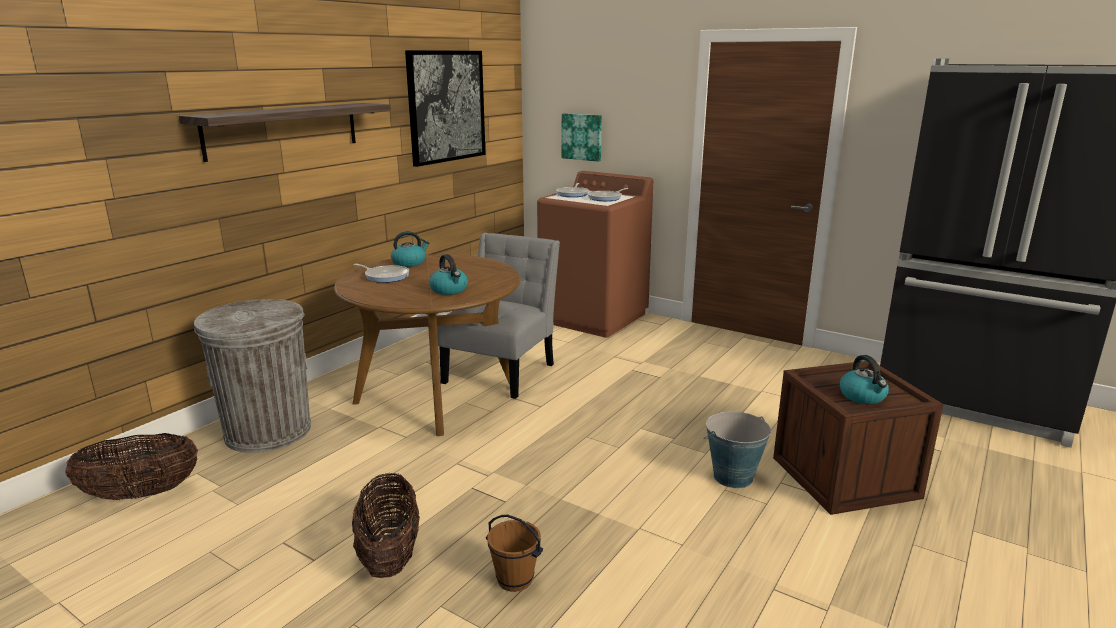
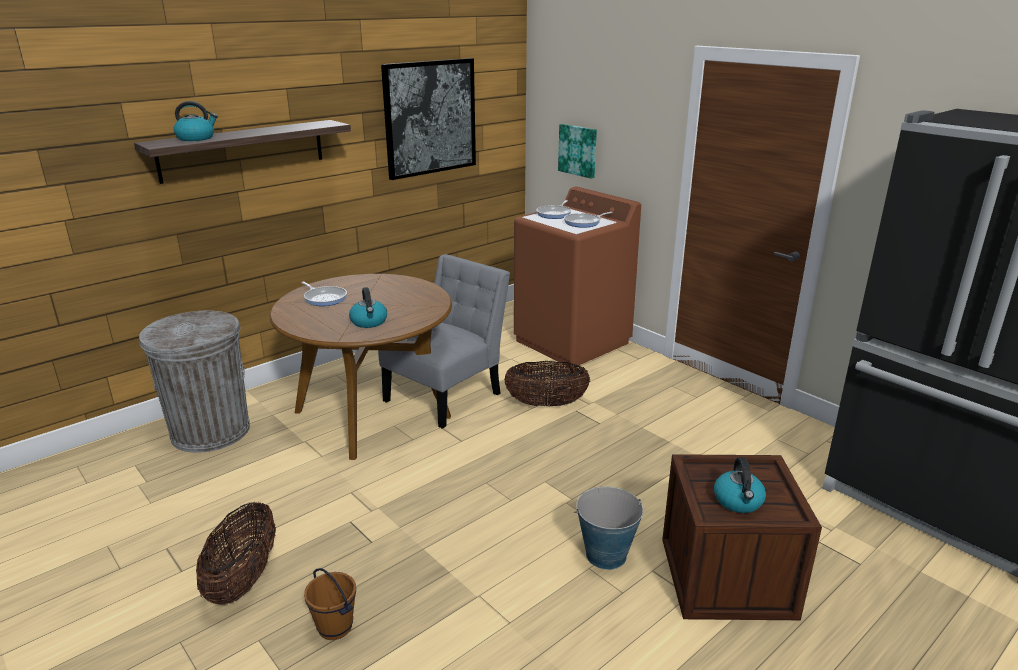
camera: 15 degrees right, 5 degrees up
basket [65,433,198,500] -> basket moved to [504,361,590,406]
kettle [391,231,429,267] -> kettle moved to [174,101,218,141]

